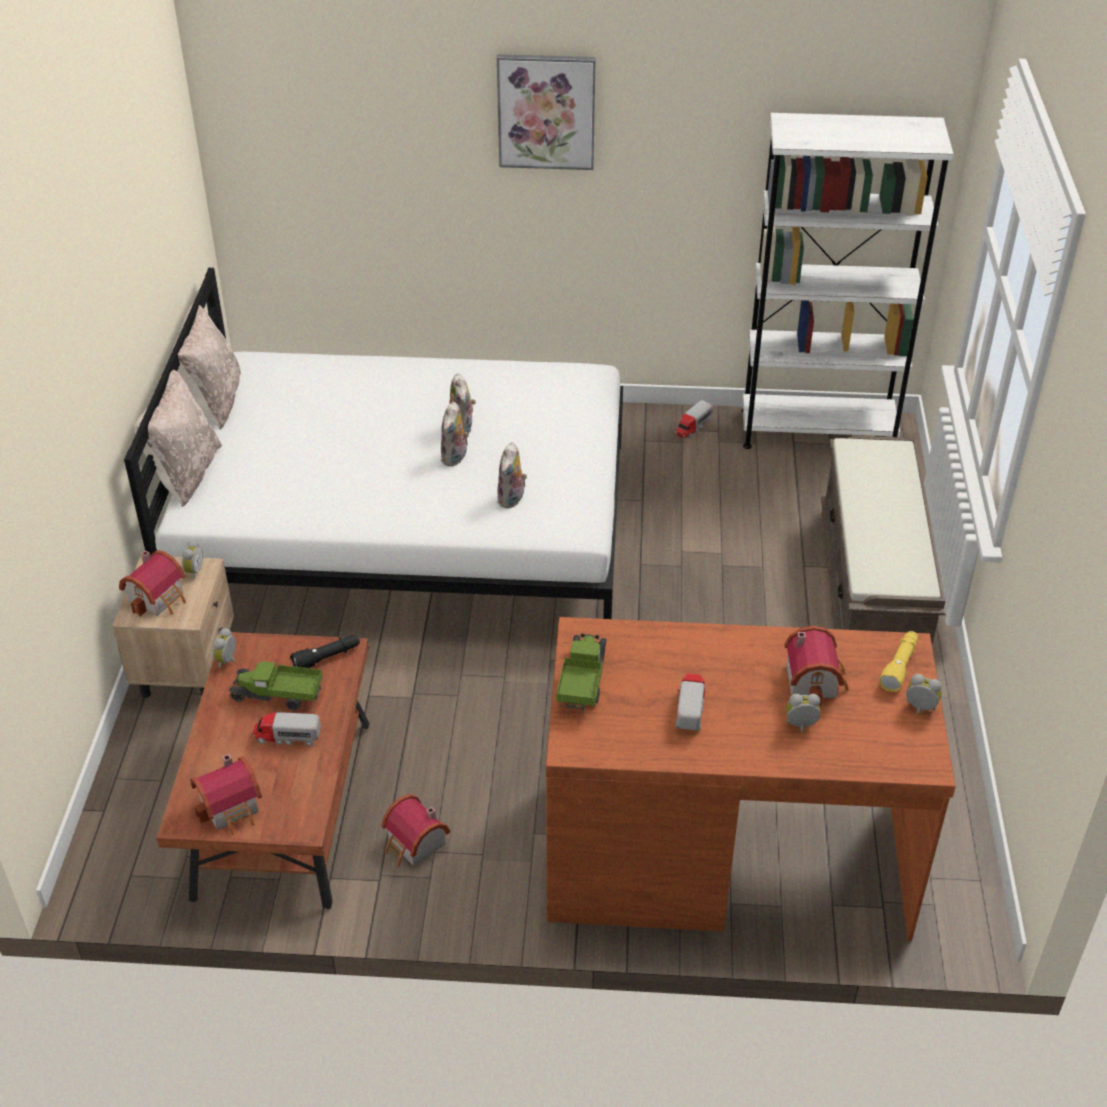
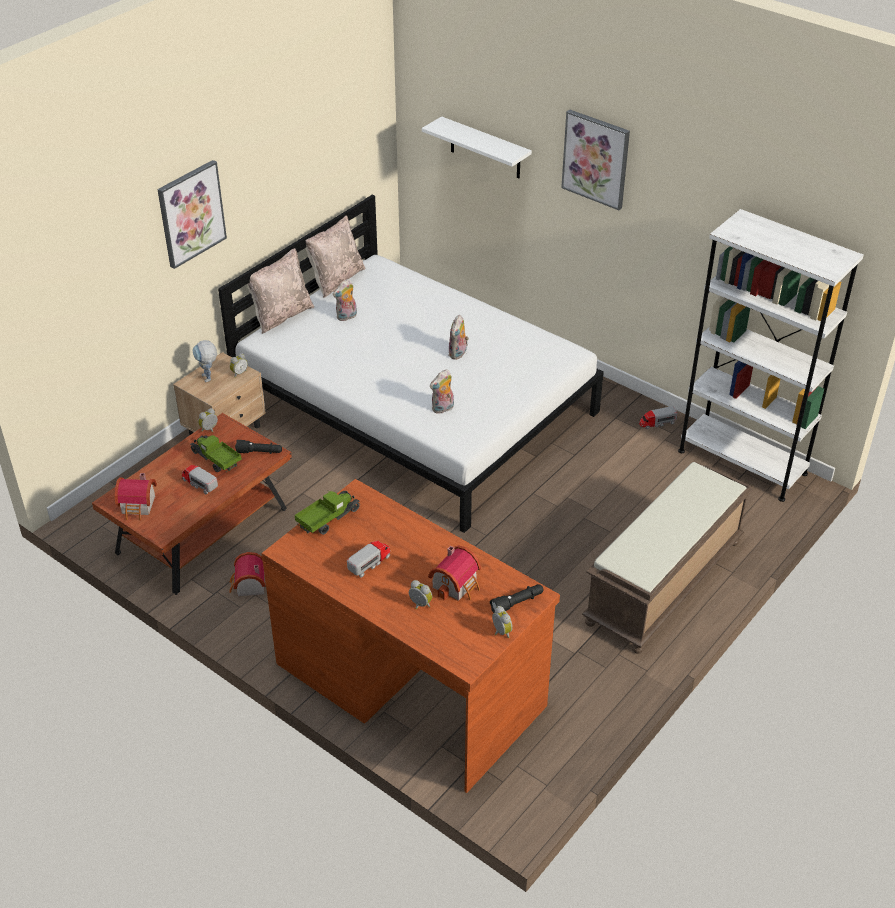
camera: 35 degrees right, 0 degrees up
toy house [119,550,186,616] -> toy robot [193,340,217,382]
plush toy [441,402,469,466] -> plush toy moved to [333,279,357,321]
yellow flashlight [879,631,918,692] -> black flashlight [490,584,544,613]
none -> picture [157,160,227,269]
none -> white shelf [422,116,532,178]

